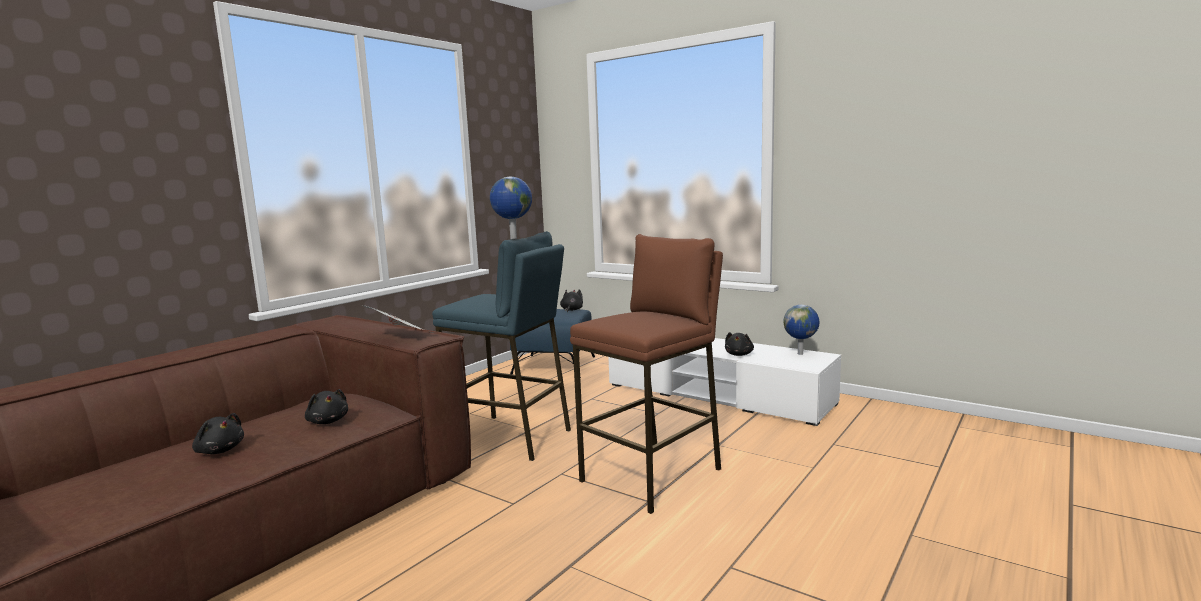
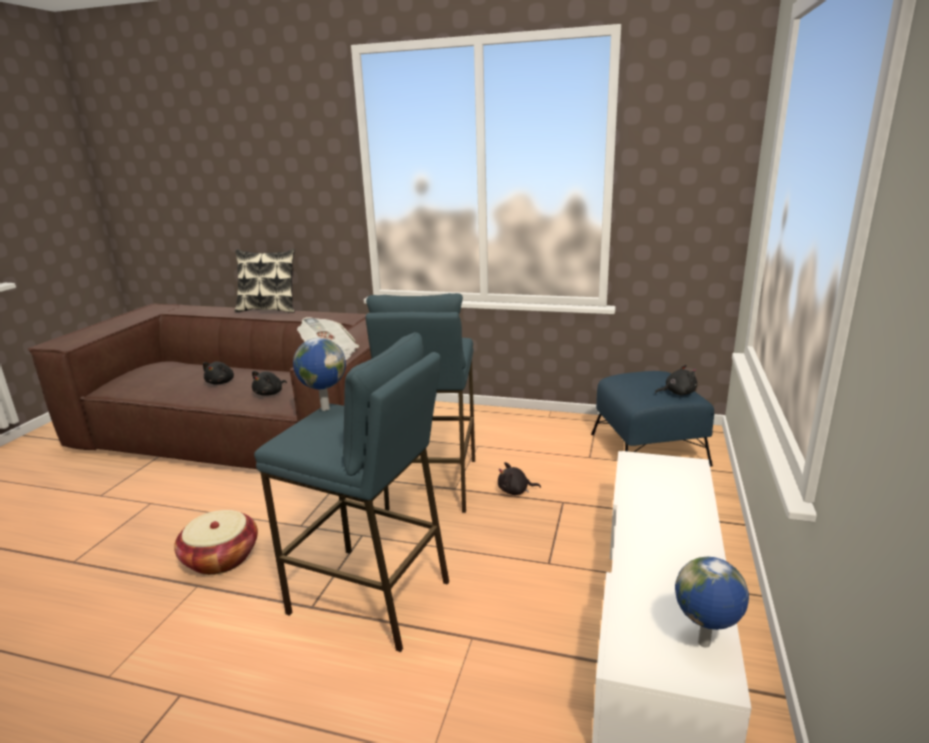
camera: 70 degrees right, 10 degrees up
globe [490,177,532,239] -> globe moved to [293,338,346,411]
brown stool [570,234,723,514] -> blue stool [254,332,449,652]
black plush toy [725,332,754,356] -> black plush toy moved to [498,462,541,495]
none -> basket [174,510,258,575]
none -> pillow [235,249,295,313]

